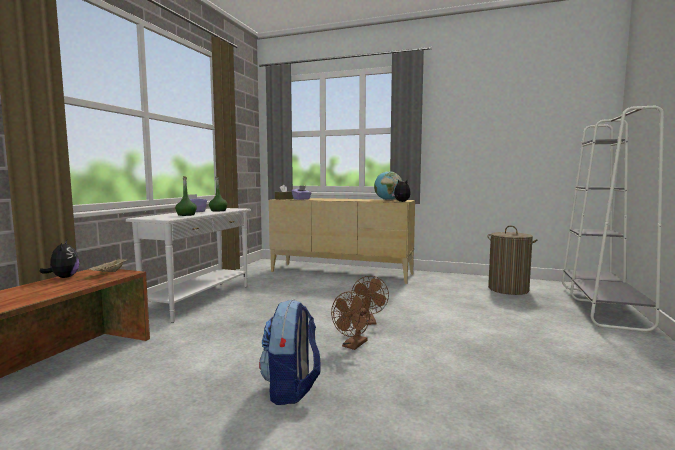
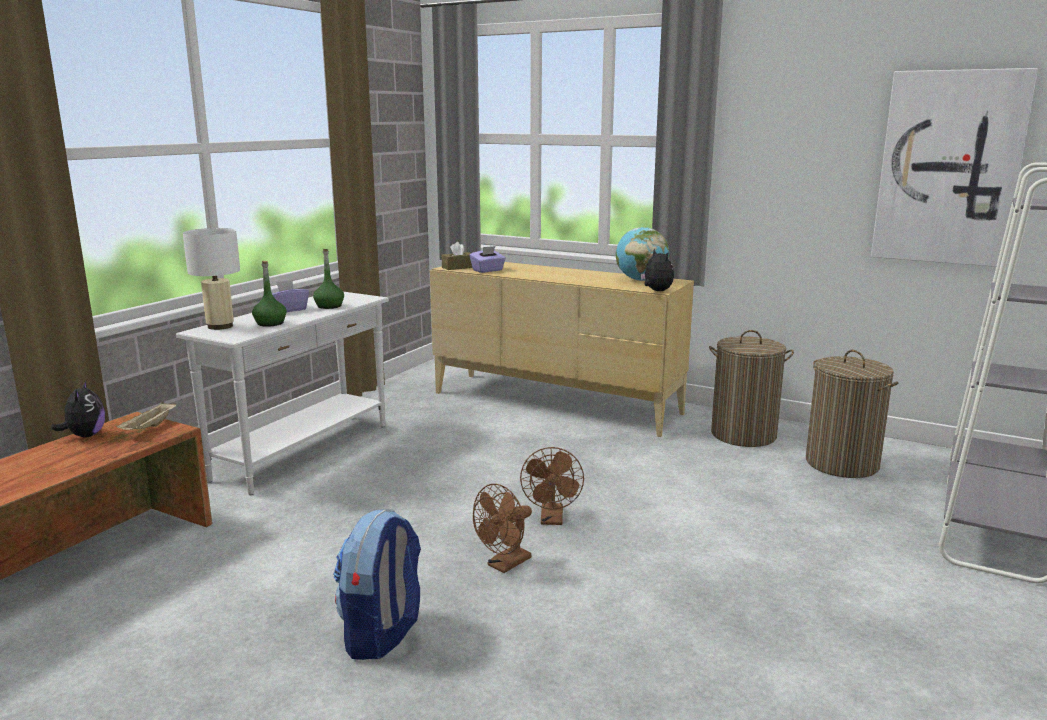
camera: 10 degrees right, 10 degrees up
none -> white table lamp [183,228,240,330]
none -> laundry basket [709,330,794,447]
none -> picture [871,68,1038,267]

